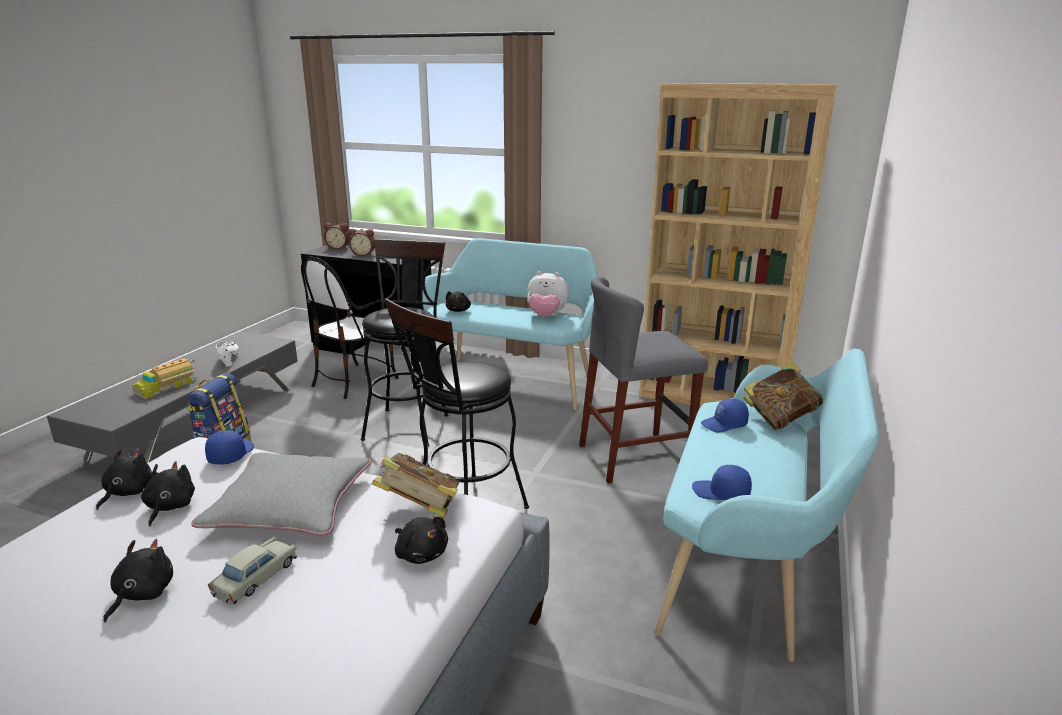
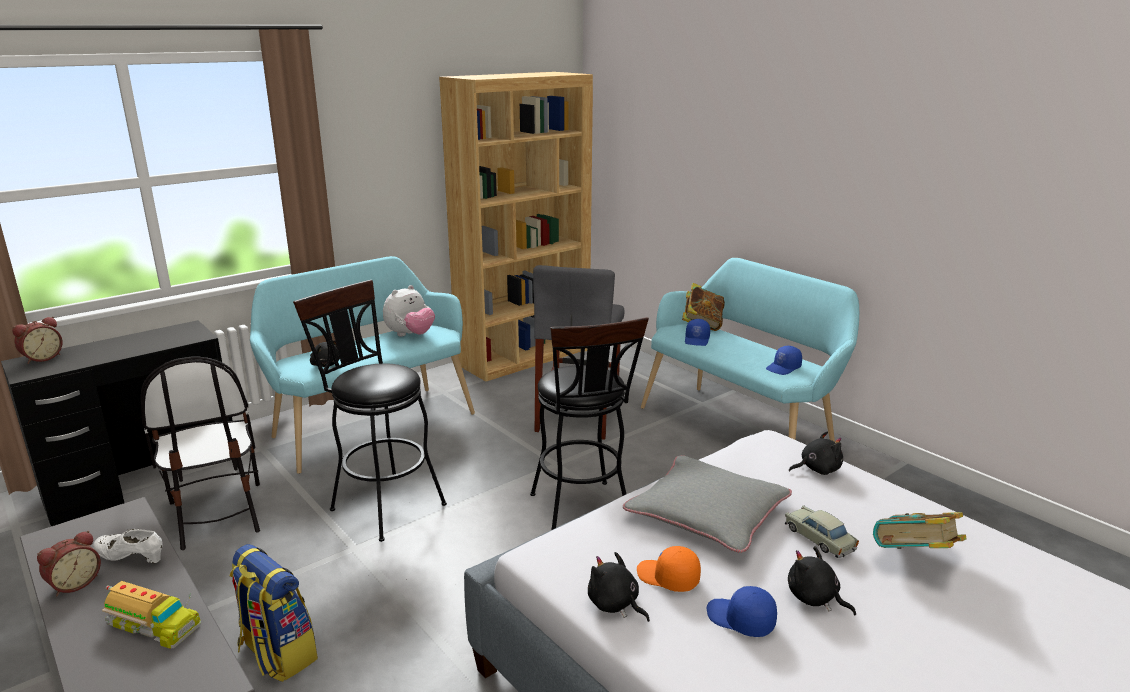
camera: 60 degrees left, 0 degrees up
toy truck [132,358,197,399] -> toy truck turned 45 degrees counterclockwise [102,581,201,649]
black plush toy [141,461,195,527] -> orange cap [637,546,701,592]
blue cap [205,430,254,465] -> blue cap moved to [707,586,777,637]
alarm clock [349,229,375,256] -> alarm clock moved to [37,531,101,596]
book [372,452,460,518] -> book moved to [873,512,967,549]

